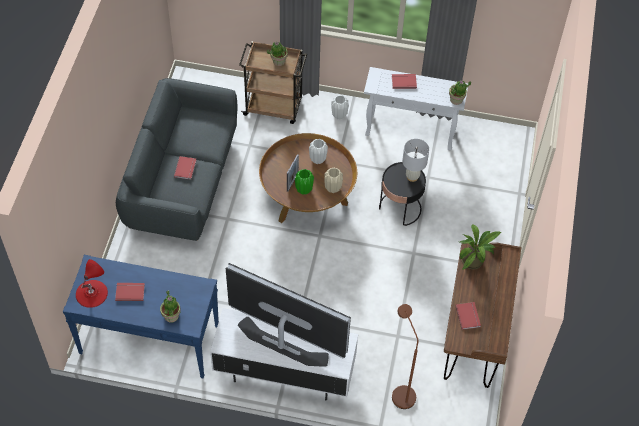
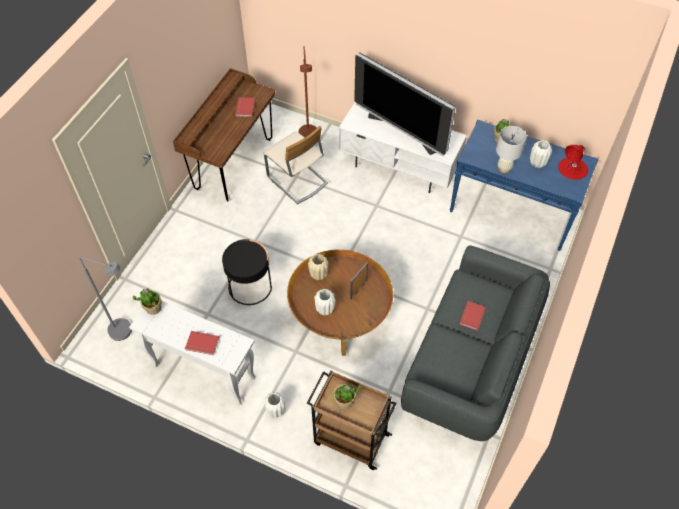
camera: 165 degrees left, 0 degrees up
red book [115,283,145,301] -> white vase [530,140,552,168]
green vase [295,169,314,195] -> none
white table lamp [402,139,429,182] -> white table lamp moved to [496,126,527,173]
potted plant [460,224,502,270] -> none
none -> grey floor lamp [79,257,132,341]
none -> beige chair [263,126,328,204]

